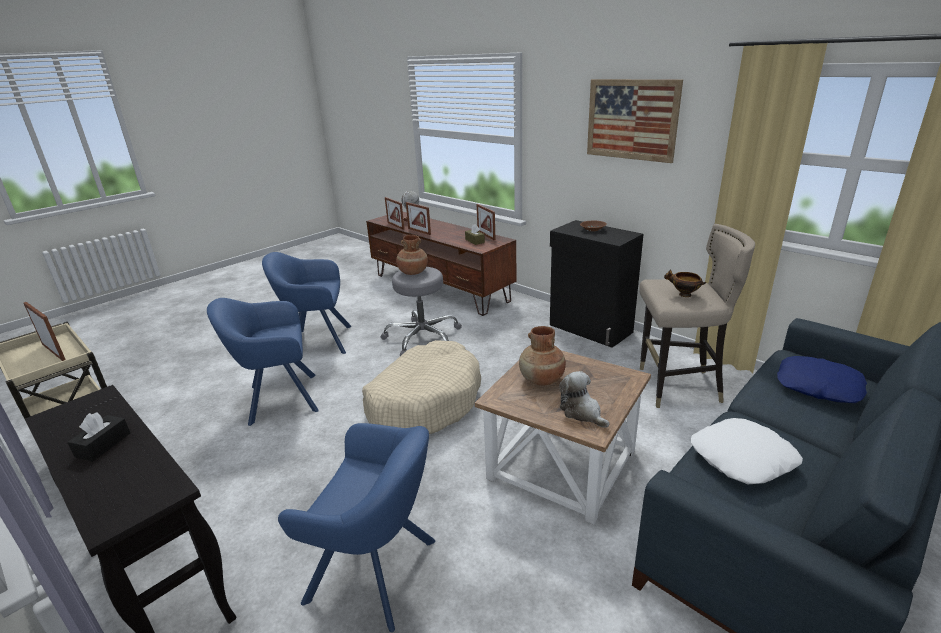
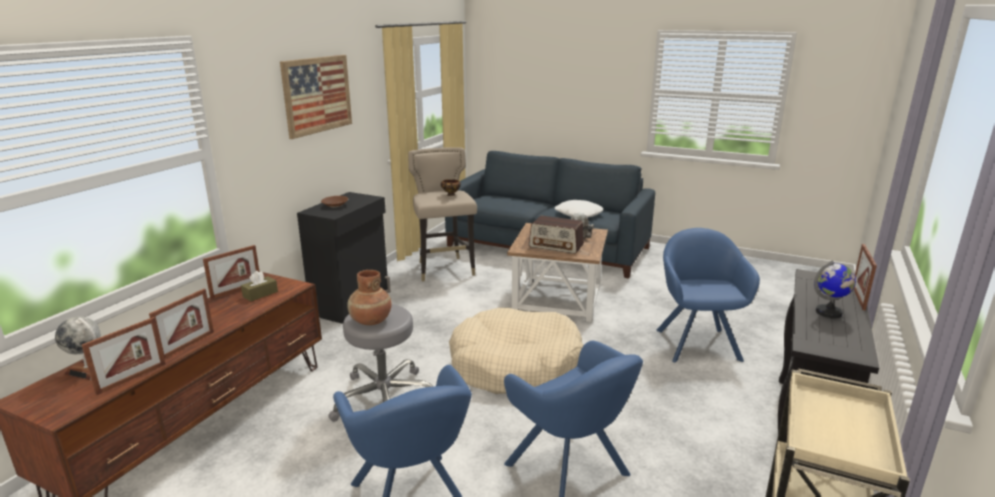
camera: 110 degrees left, 5 degrees down
picture frame [24,302,66,361] -> picture frame moved to [854,244,877,310]
black tissue box [68,412,130,462] -> globe [814,261,856,318]
brown vase [519,326,566,385] -> radio [529,216,584,254]
blue pillow [777,356,867,403] -> none

